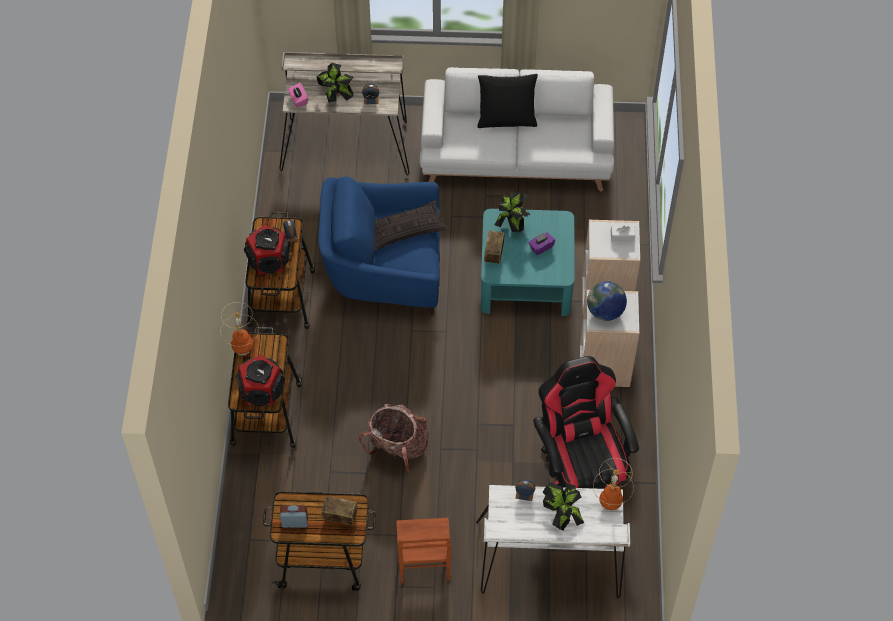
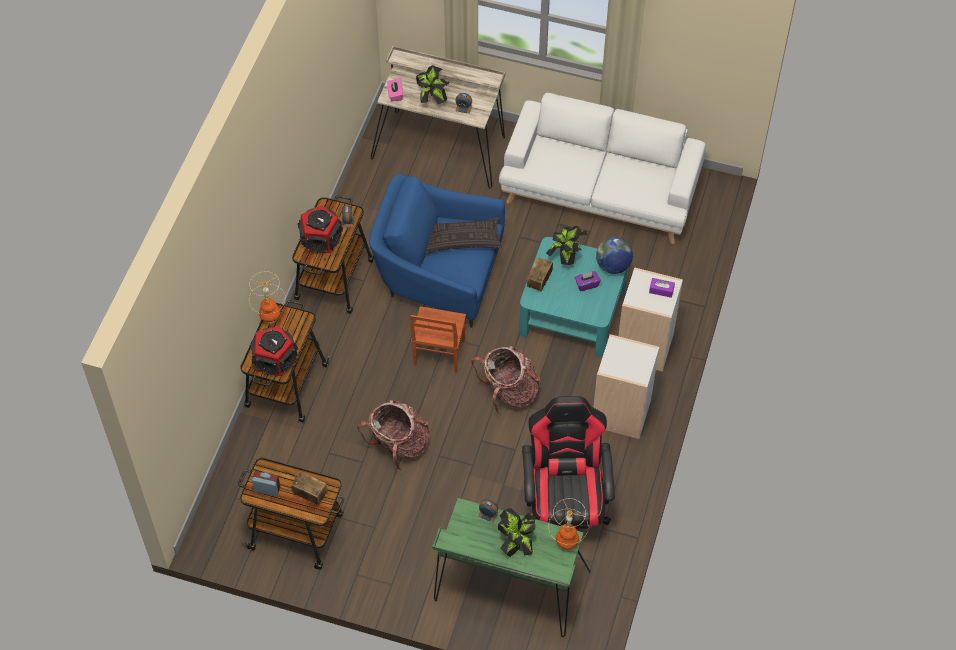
camera: 15 degrees right, 0 degrees up
brown chair [396,518,452,583] -> brown chair moved to [410,306,466,372]
white desk [476,485,630,598] -> green desk [432,498,591,637]
black pillow [477,74,538,128] -> none
globe [587,281,627,321] -> globe moved to [596,237,633,274]
white tissue box [611,225,635,241] -> purple tissue box [649,278,675,298]
none -> backpack [471,346,541,415]

